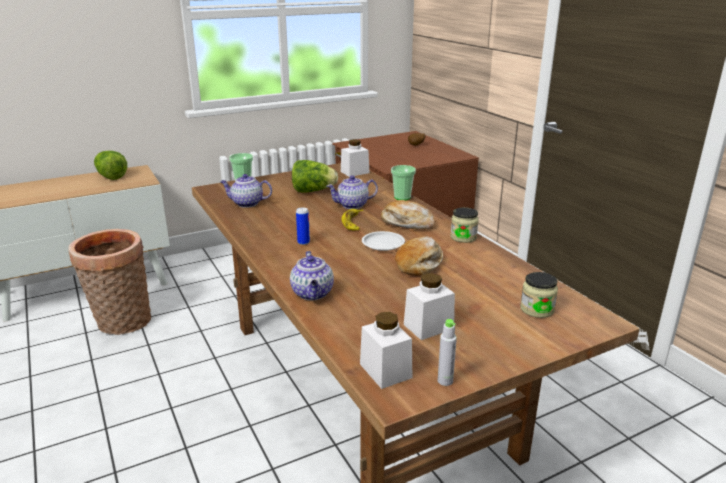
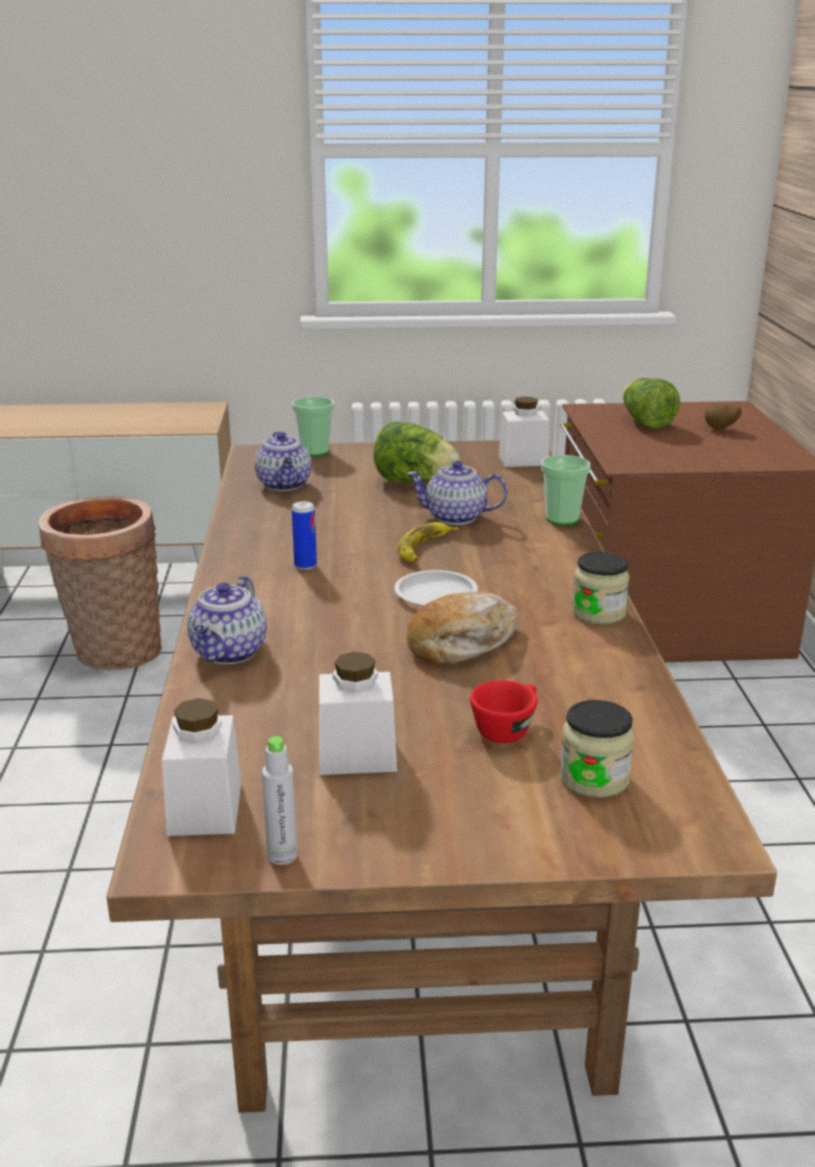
camera: 25 degrees right, 0 degrees up
lettuce [94,151,127,180] -> lettuce moved to [622,378,680,429]
teapot [220,174,272,208] -> teapot turned 135 degrees counterclockwise [254,431,312,491]
bread [381,200,435,229] -> none
none -> red cup [470,680,538,743]

